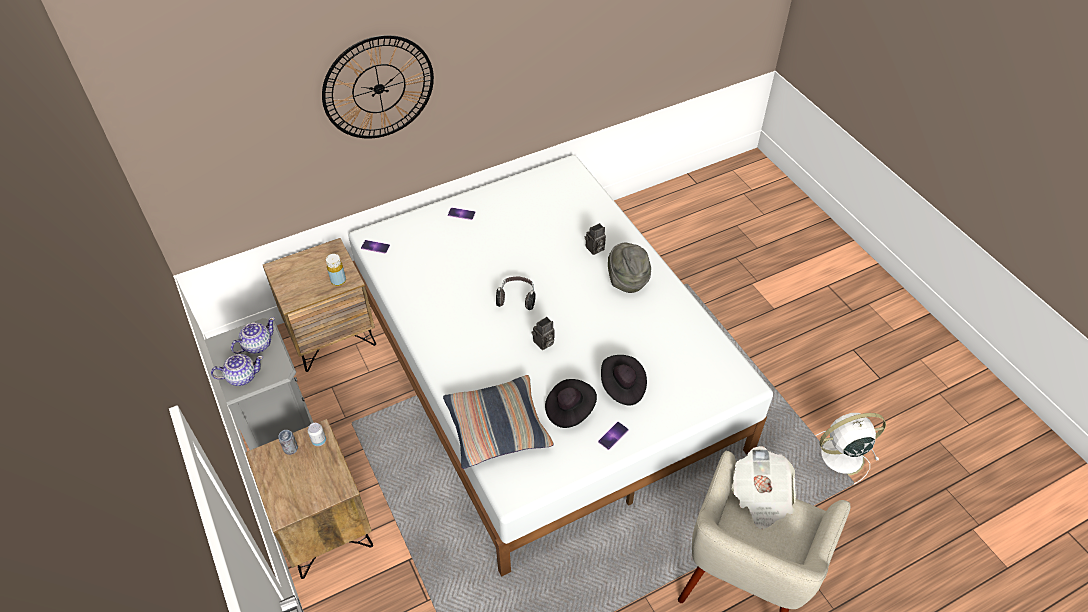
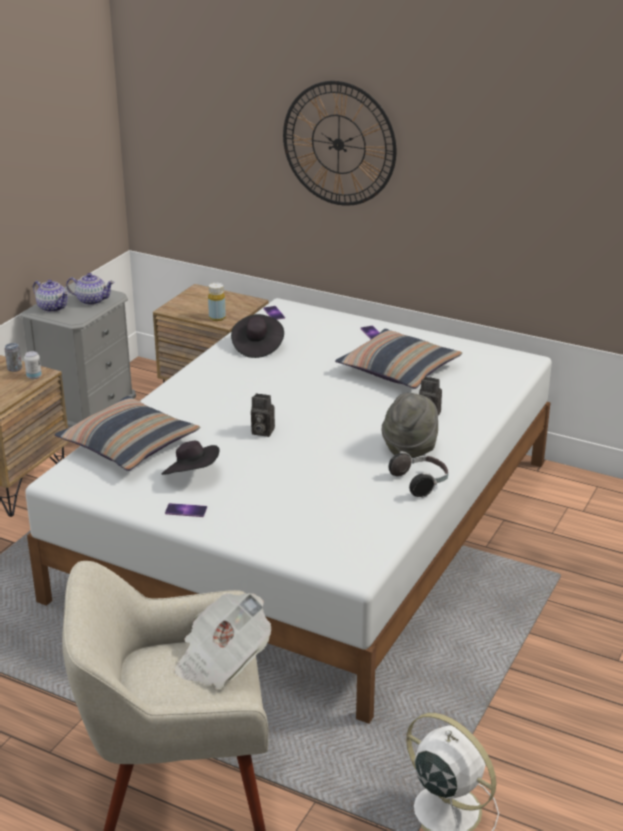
camera: 55 degrees right, 20 degrees down
headphones [496,277,536,310] -> headphones moved to [389,451,448,498]
black hat [601,355,647,405] -> black hat moved to [231,314,284,358]
none -> pillow [335,329,462,389]

